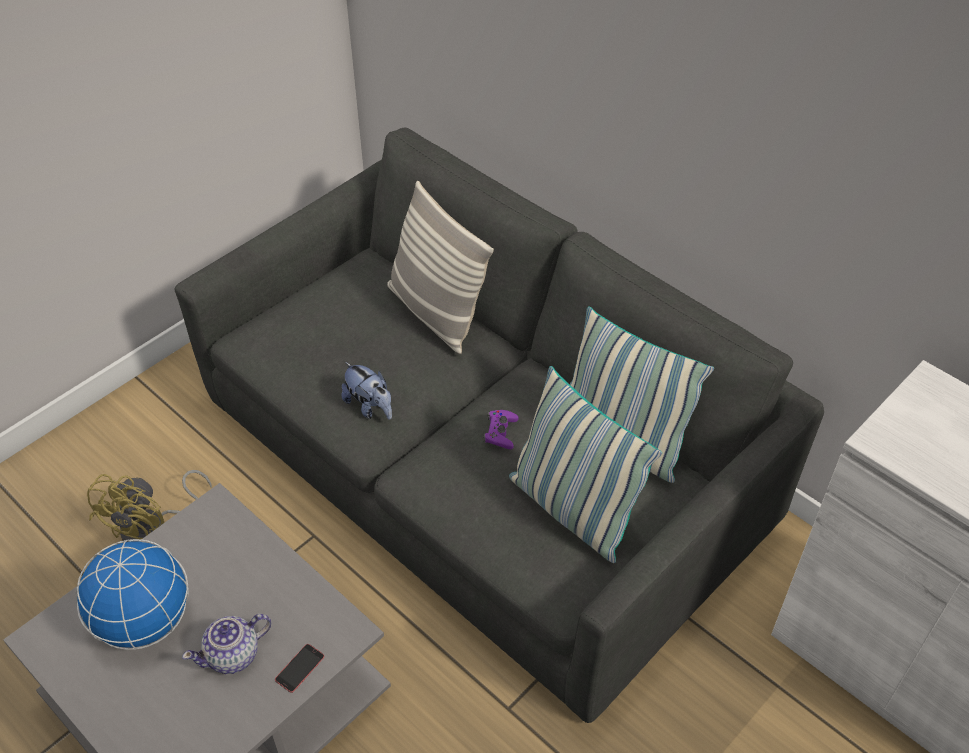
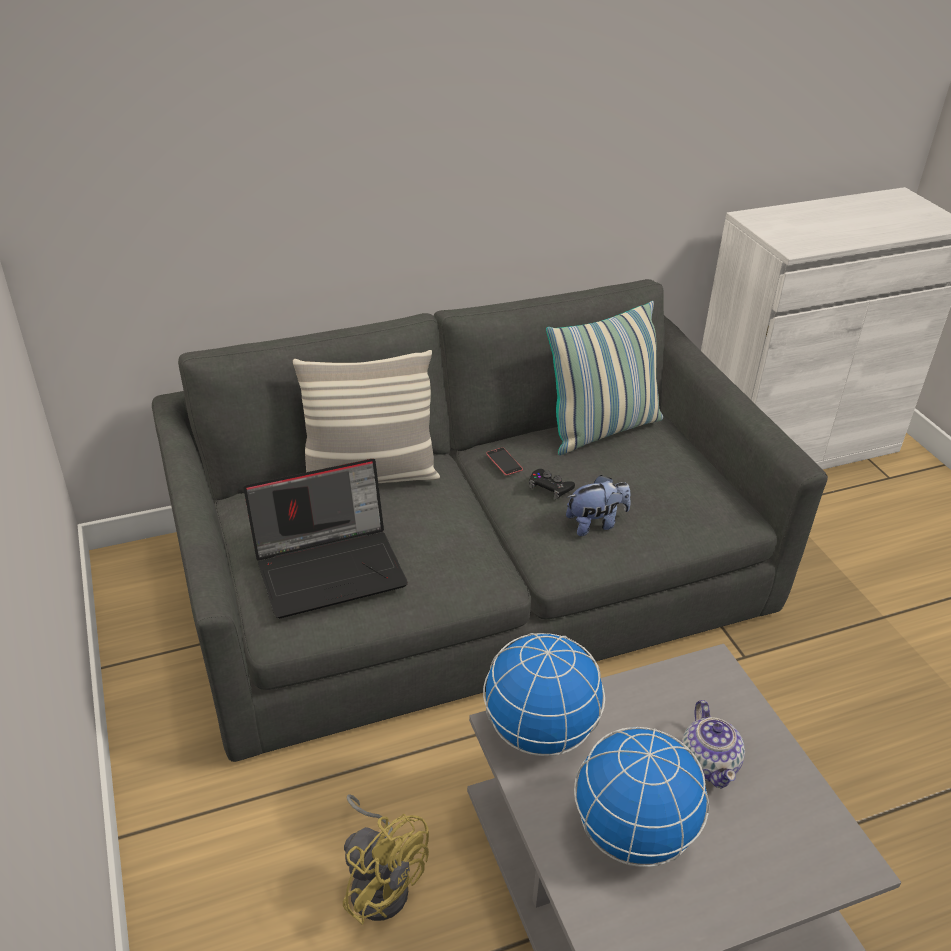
camera: 65 degrees left, 10 degrees down
phone [275,644,324,693] -> phone moved to [486,448,523,475]
plush toy [342,362,392,419] -> plush toy moved to [566,475,631,536]
purple game controller [483,410,518,449] -> black game controller [529,469,575,499]
pillow [509,366,662,563] -> none
none -> laptop [243,459,408,618]
none -> globe [483,633,605,756]

